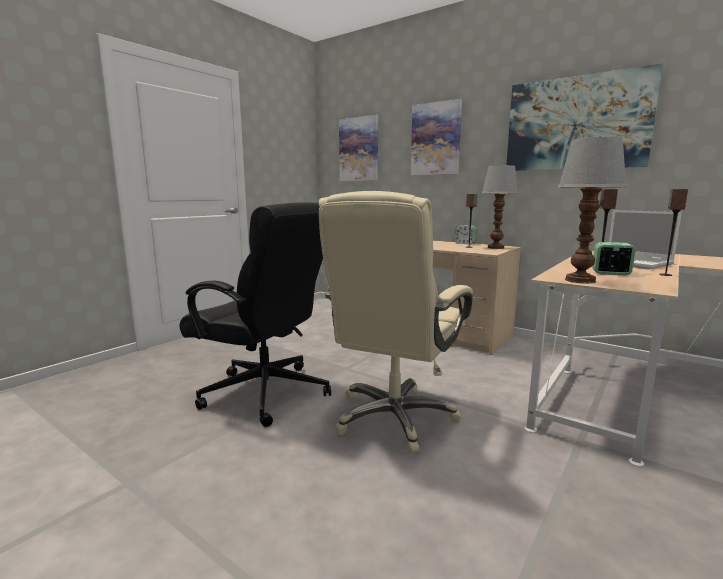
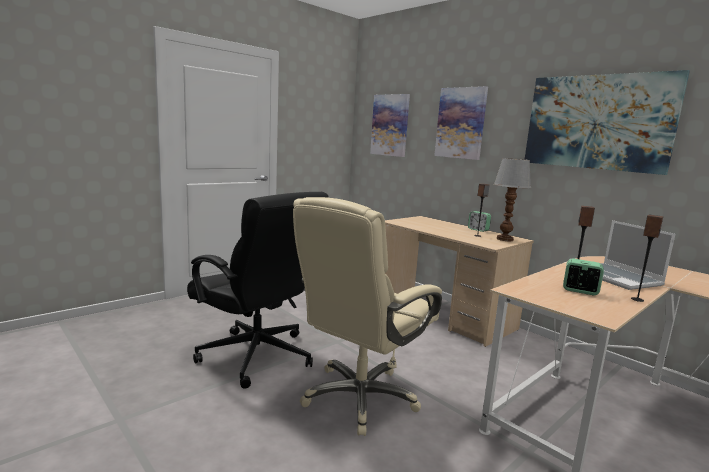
camera: 10 degrees right, 0 degrees up
table lamp [558,137,627,284] -> none

